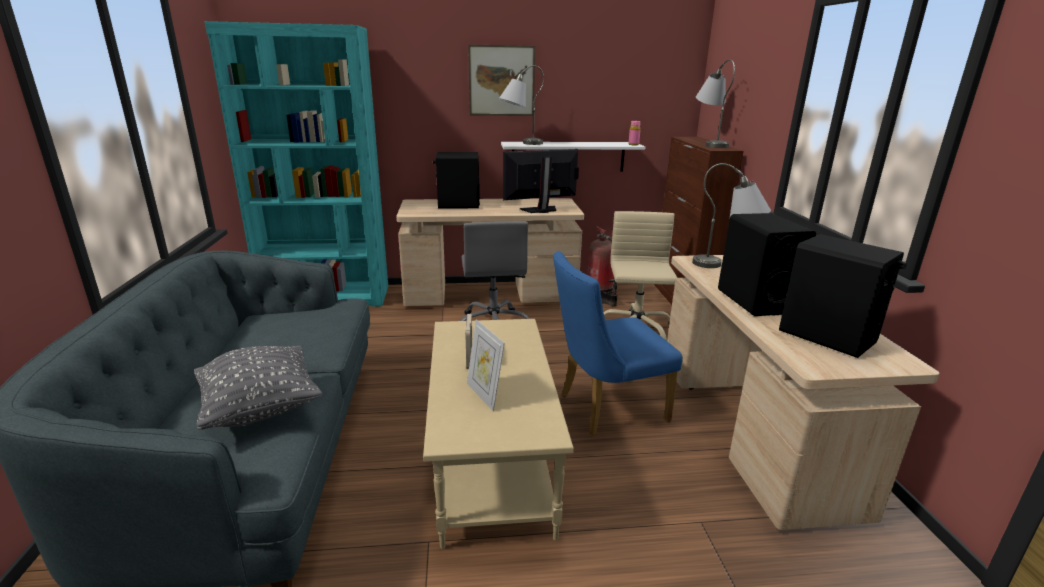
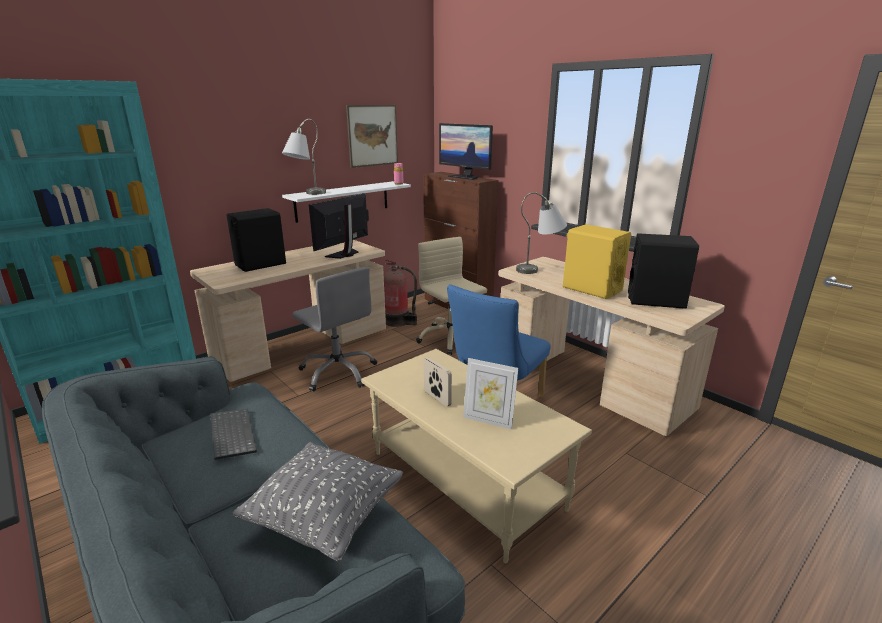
camera: 35 degrees left, 0 degrees up
picture [468,44,535,116] -> picture moved to [346,105,398,168]
grey table lamp [696,59,735,148] -> monitor [439,123,493,180]
black speaker [718,213,816,316] -> yellow speaker [563,224,631,299]
none -> keyboard [210,408,257,460]

